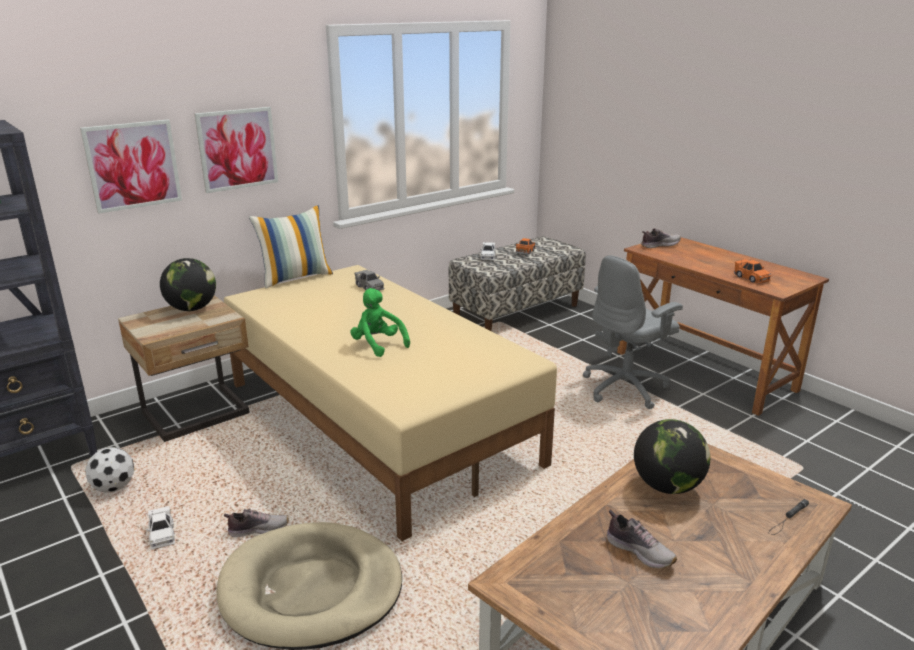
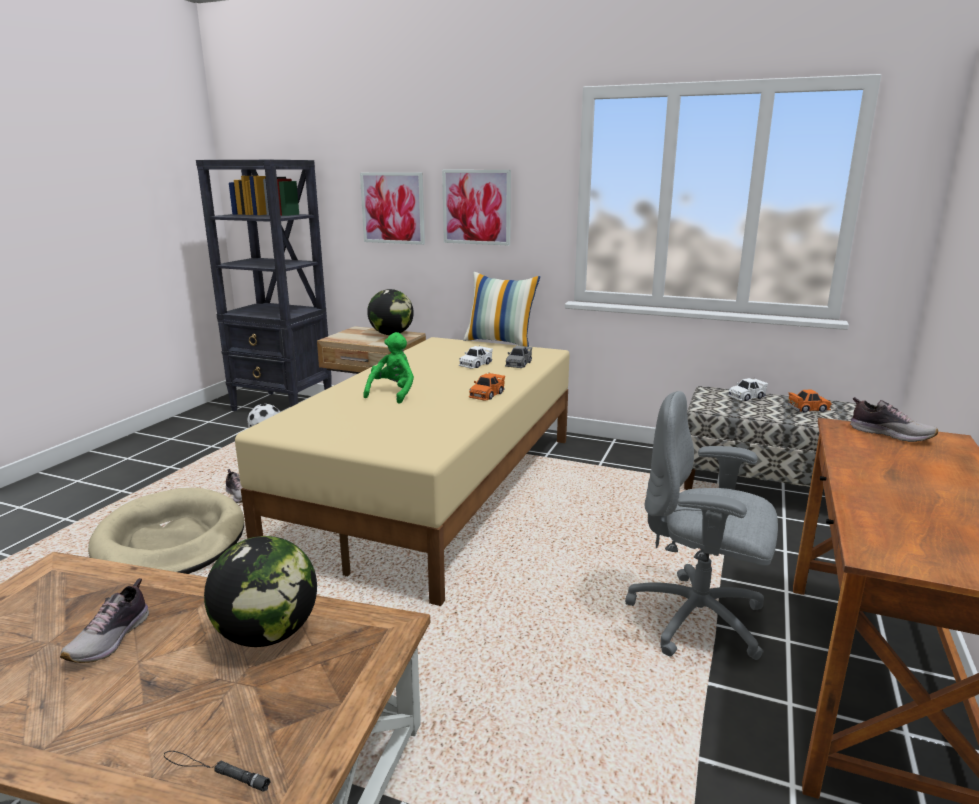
camera: 60 degrees right, 5 degrees down
white toy car [146,506,175,549] -> white toy car moved to [459,346,493,369]
orange toy car [734,259,771,283] -> orange toy car moved to [469,373,505,401]

